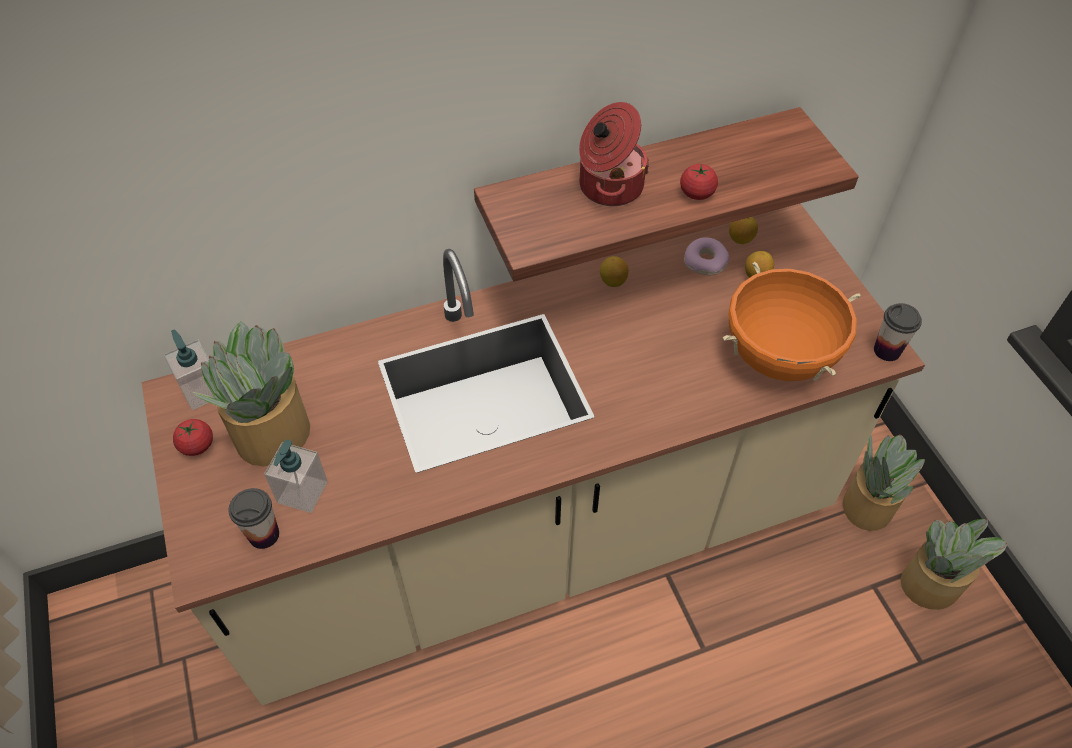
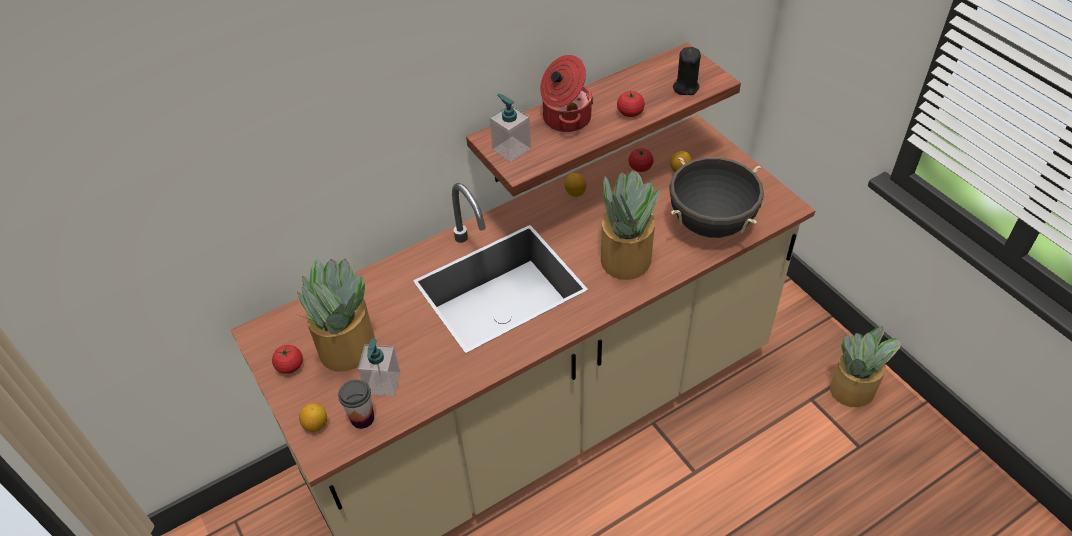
camera: 10 degrees left, 5 degrees down
soap dispenser [164,329,214,410] -> soap dispenser moved to [490,94,531,162]
donut [684,237,729,275] -> tomato [628,148,654,172]
orange cooking pot [722,262,861,381] -> black cooking pot [669,157,764,238]
lemon [729,217,758,244] -> lemon moved to [299,403,327,432]
potted plant [843,435,925,531] -> potted plant moved to [601,170,660,280]
cup [874,303,922,361] -> none
none -> black candle [673,47,701,95]

